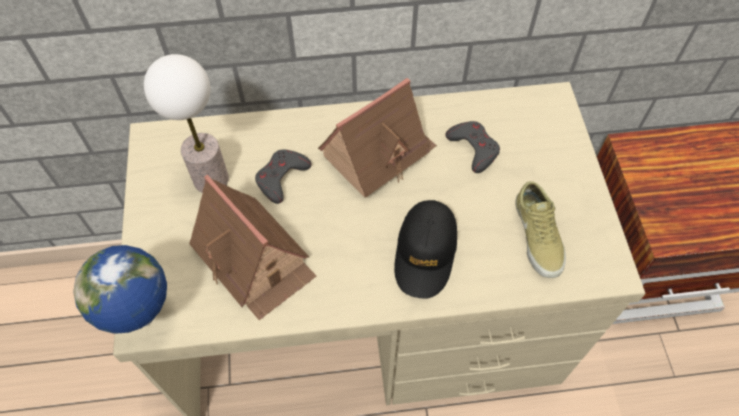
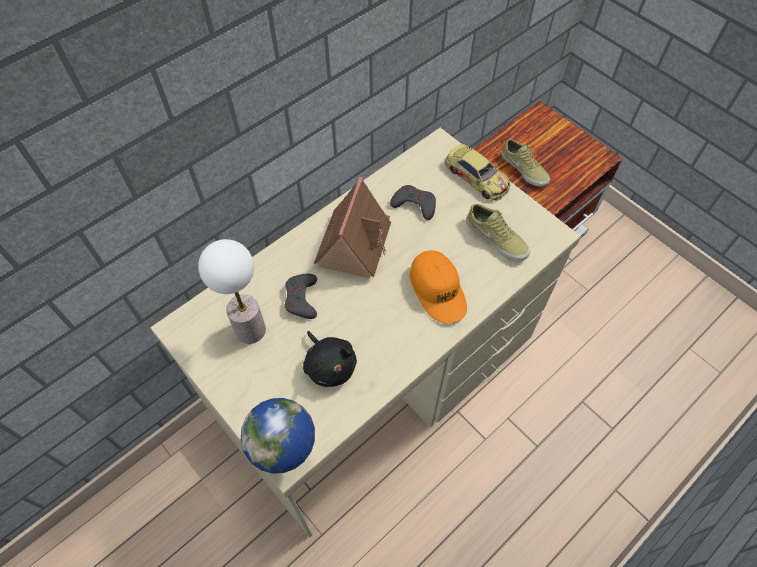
camera: 35 degrees left, 0 degrees up
toy house [189,174,316,320] -> black plush toy [303,331,357,387]
black cap [394,200,457,299] -> orange cap [410,250,467,324]
none -> toy car [445,144,511,201]
none -> beige shoe [501,139,550,187]

